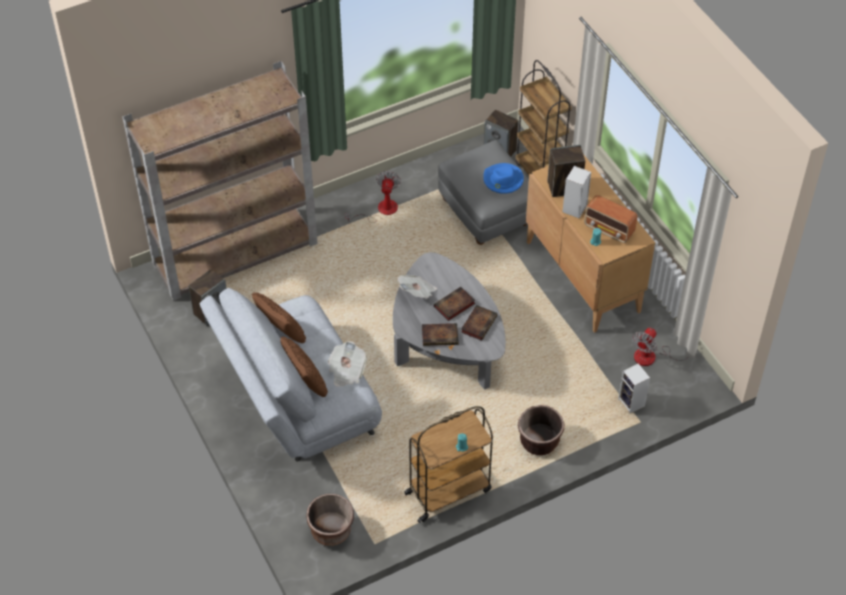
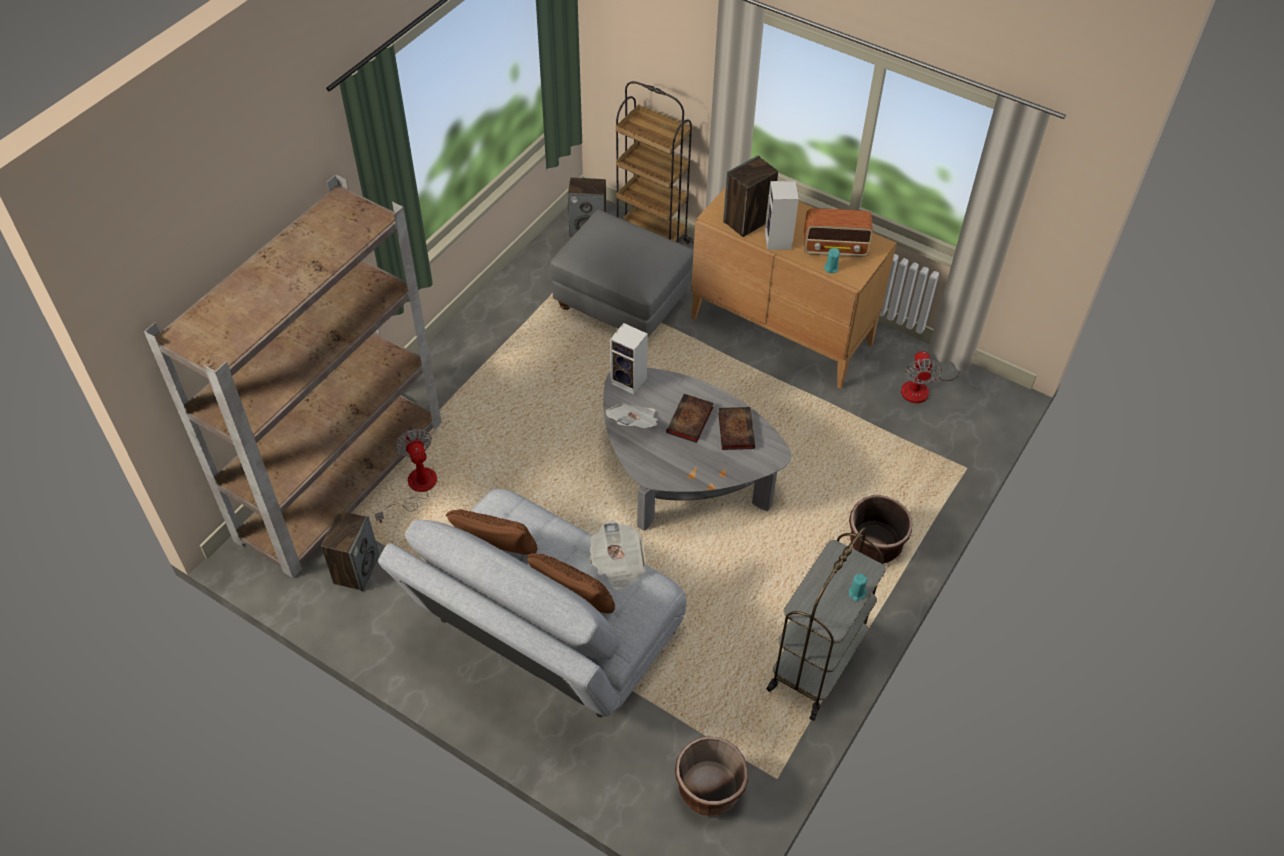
camera: 30 degrees left, 0 degrees up
fan [345,171,401,223] -> fan moved to [375,429,437,523]
brown cart [405,406,493,523] -> grey cart [767,527,886,721]
book [422,323,458,346] -> none
blue hat [483,163,524,194] -> none
speaker [618,363,650,414] -> speaker moved to [610,323,648,395]

